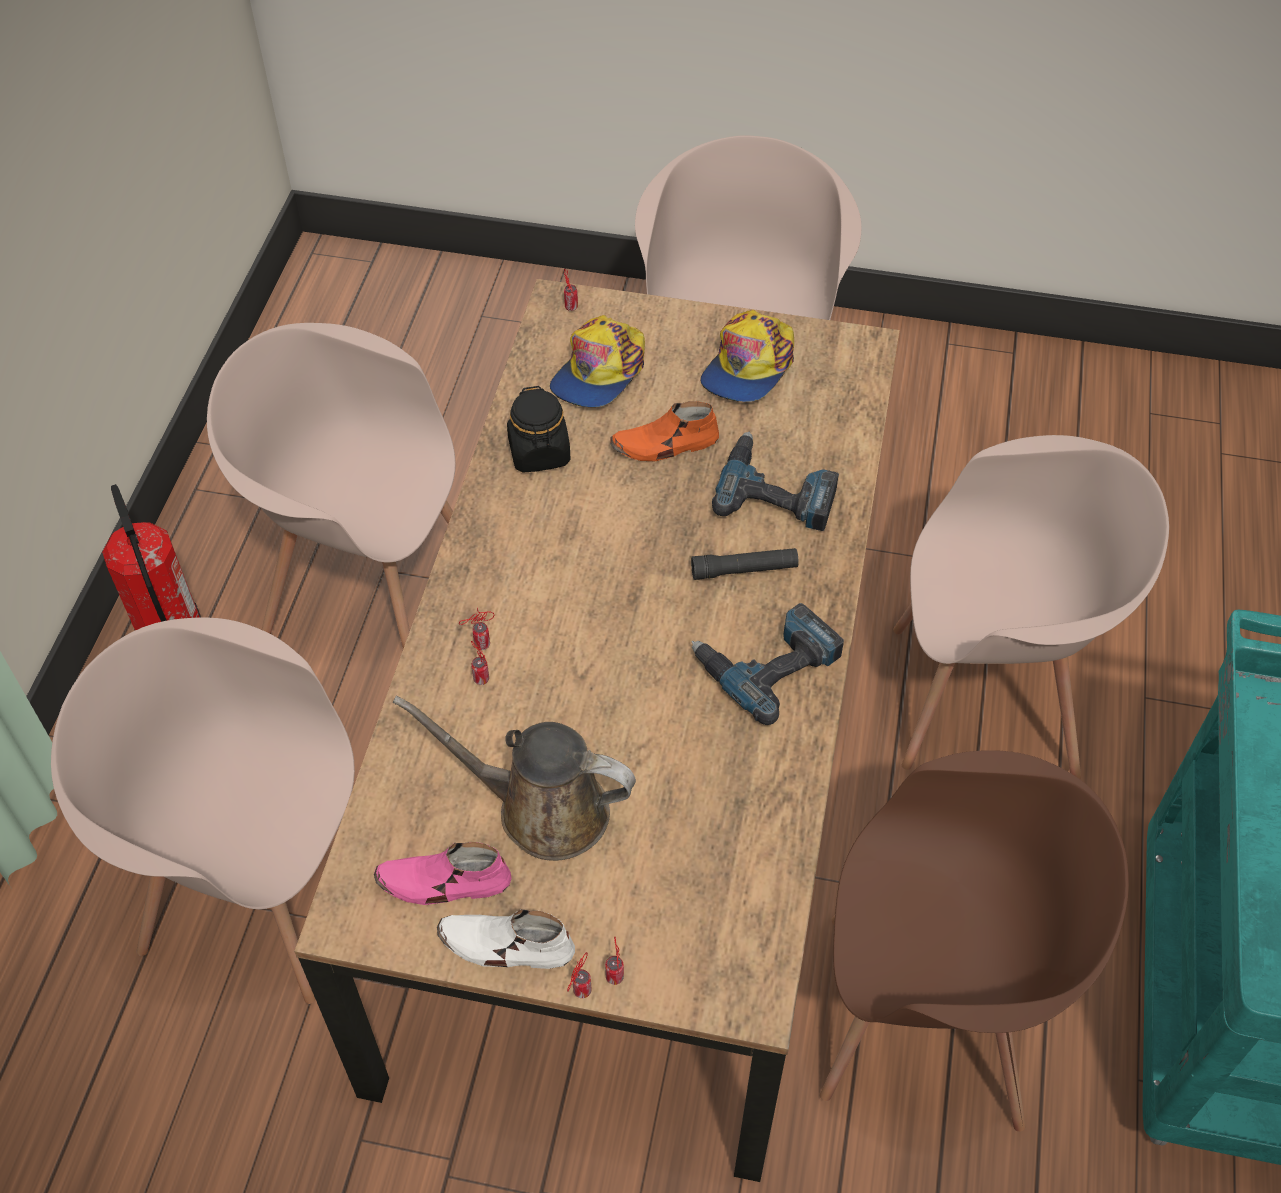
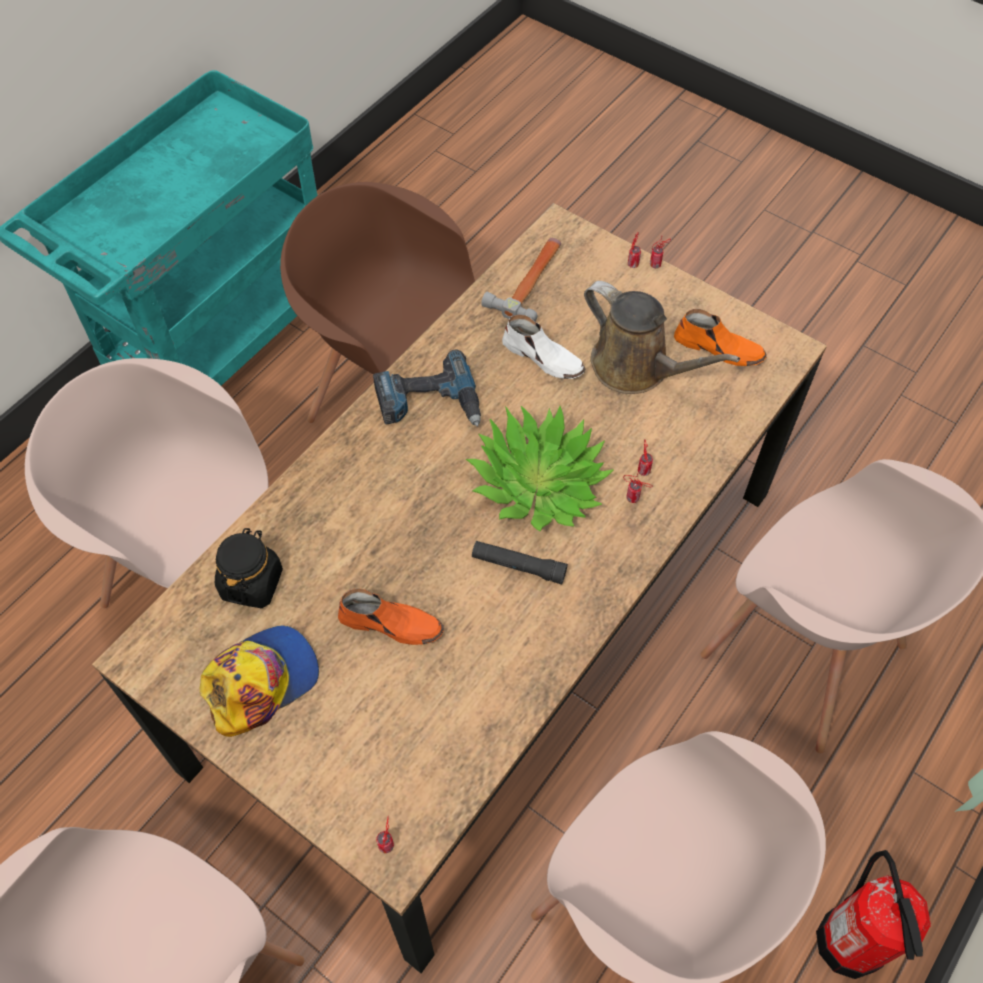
camera: 155 degrees left, 5 degrees up
pink shoe [374,842,512,905] -> orange shoe [674,309,766,366]
white shoe [437,909,575,969] -> white shoe moved to [502,315,586,379]
black jar [507,386,571,473] -> black jar moved to [215,528,283,608]
cap [550,315,645,407] -> none
black flashlight [691,548,799,580] -> black flashlight moved to [472,541,568,584]
power drill [712,432,839,531] -> none
none -> potted plant [466,406,614,532]
none -> hammer [481,238,561,322]

